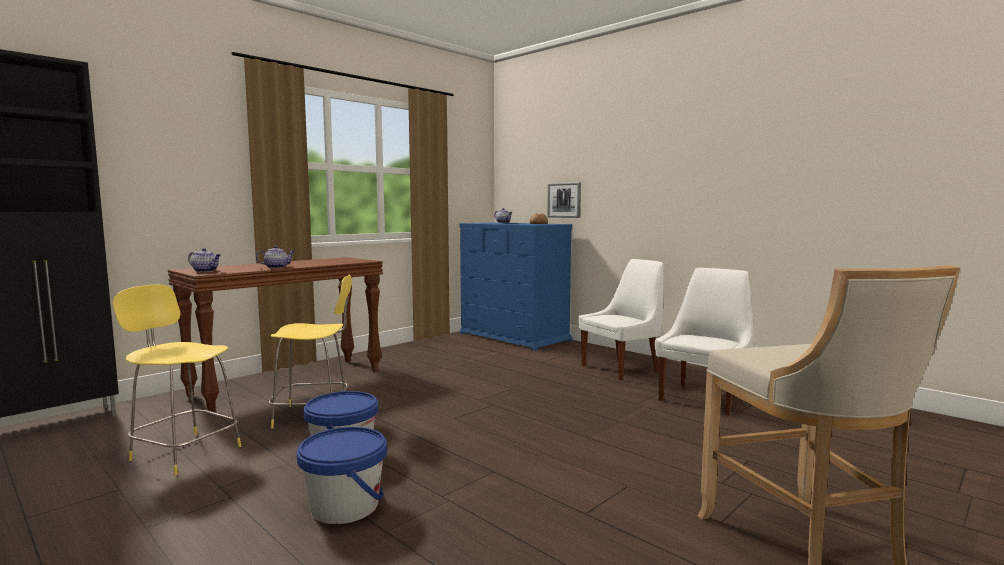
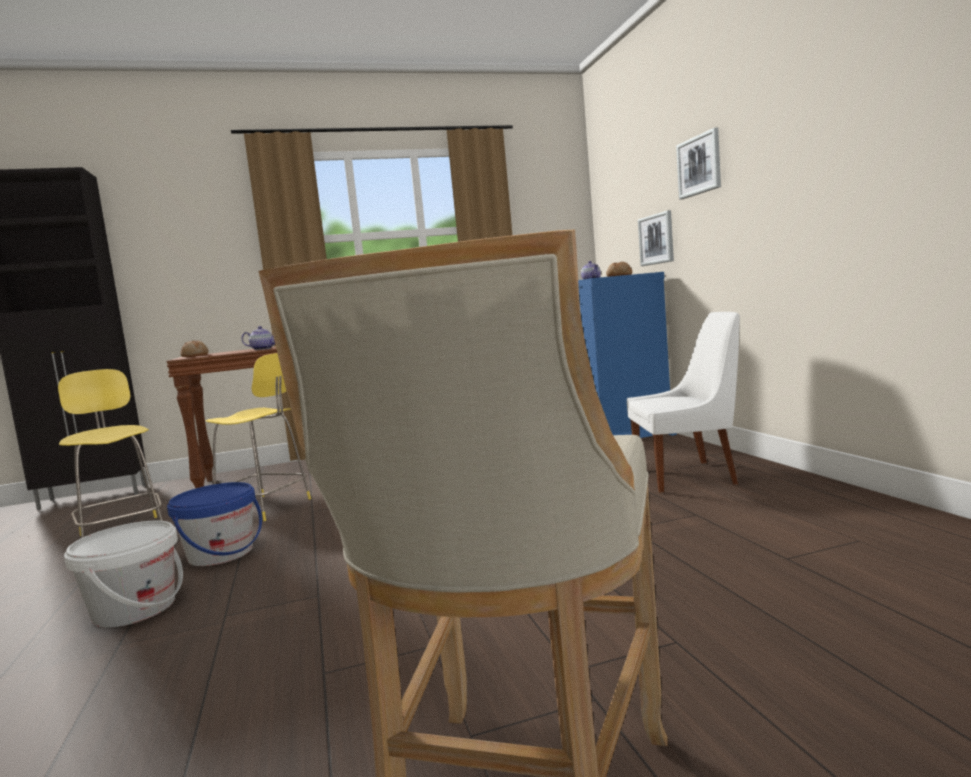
camera: 30 degrees right, 0 degrees up
teapot [188,248,221,272] -> bread [180,341,209,357]
blue bucket [297,427,387,524] -> white bucket [64,520,183,628]
white chair [655,268,754,416] -> none
none -> picture [676,127,721,200]

